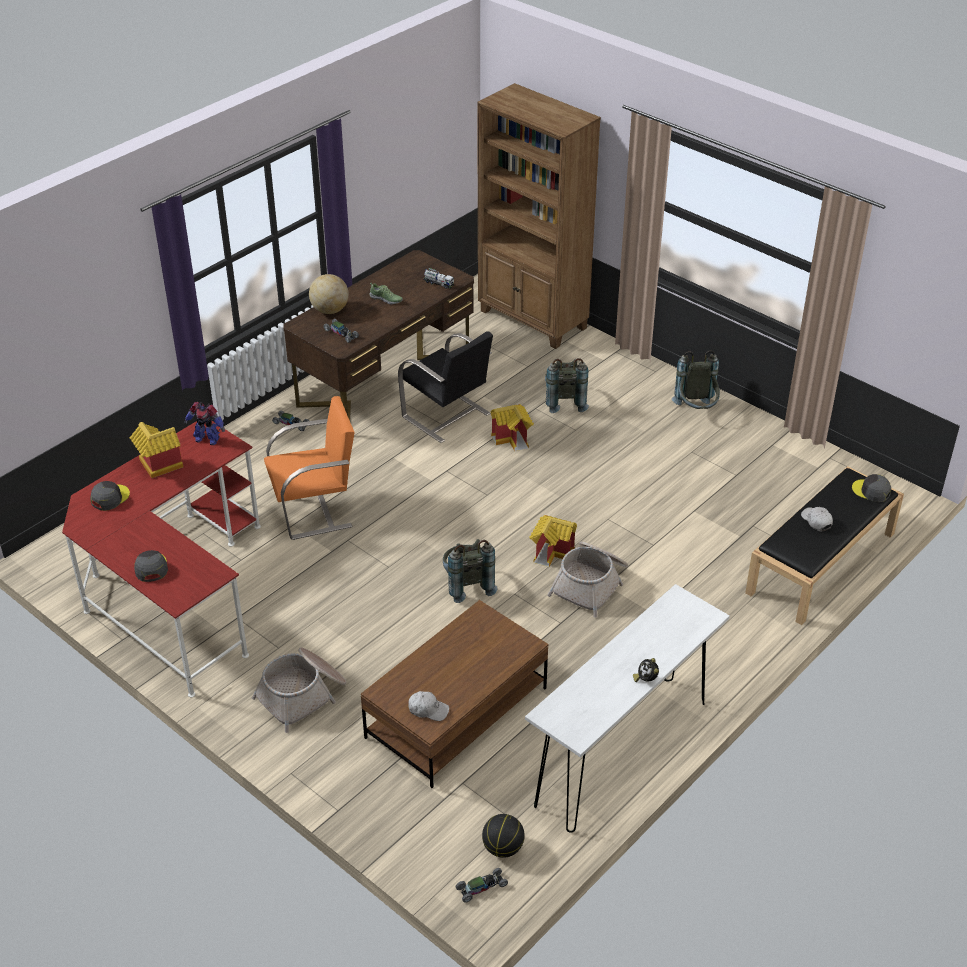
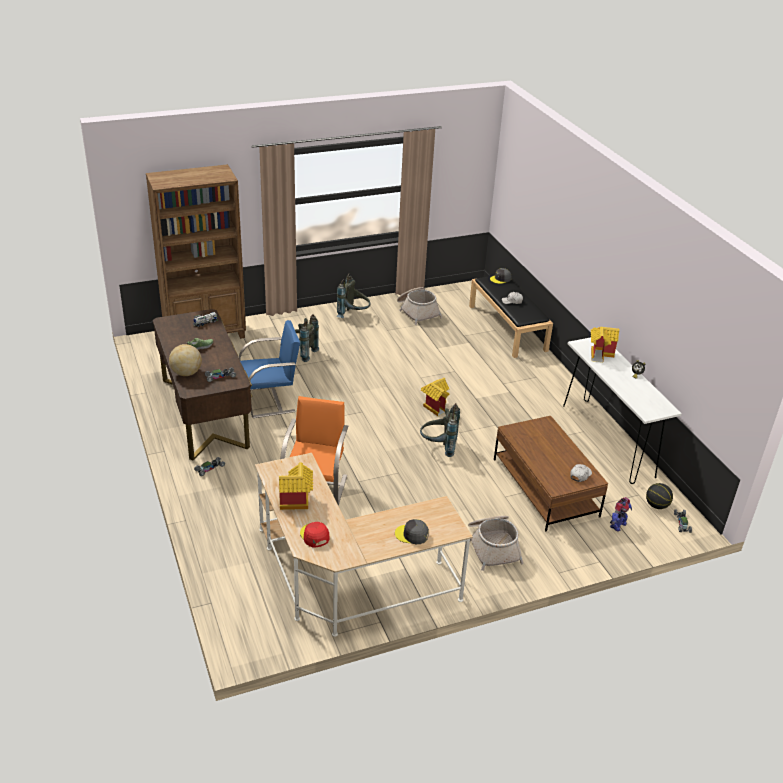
camera: 65 degrees left, 5 degrees down
red desk [62,419,261,697] -> beige desk [255,453,473,637]
grey cap [90,481,130,511] -> red cap [300,522,330,548]
toy robot [184,402,225,445] -> toy robot moved to [610,497,632,531]
black chair [398,332,493,443] -> blue chair [239,320,300,418]
toy house [491,404,534,451] -> toy house moved to [591,327,619,362]
basket [547,542,628,617] -> basket moved to [397,287,442,325]

